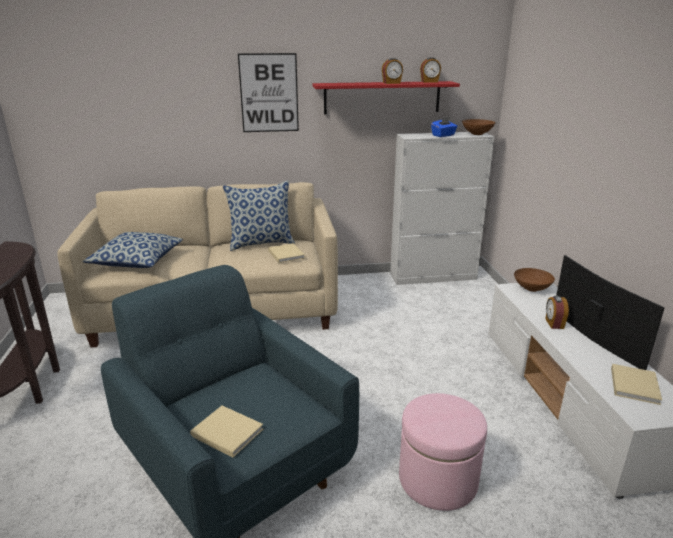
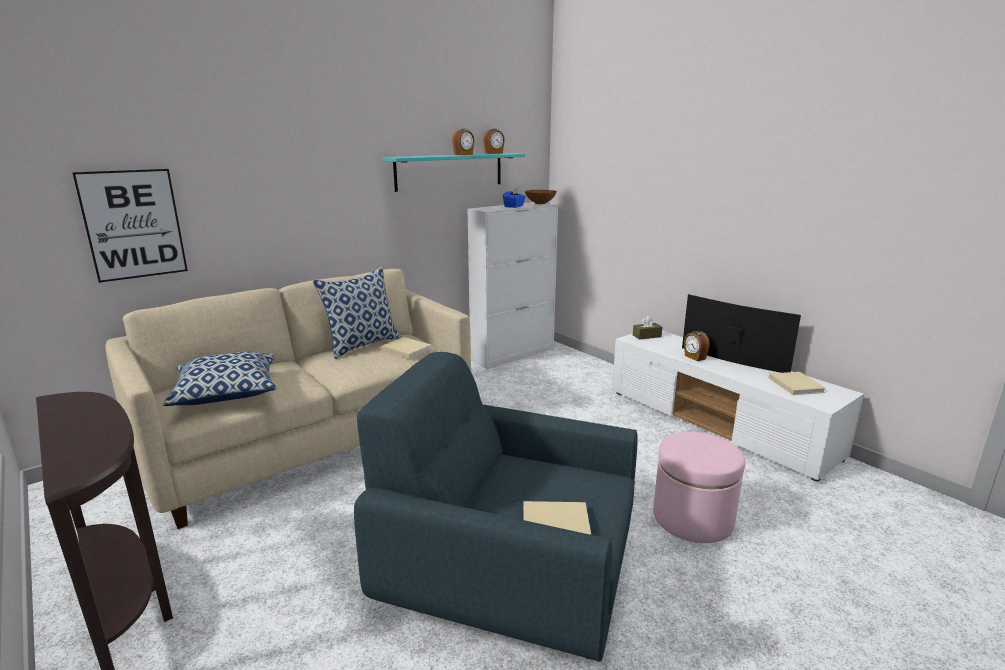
camera: 30 degrees left, 5 degrees down
picture [238,53,299,132] -> picture moved to [72,169,188,283]
red shelf [312,81,460,115] -> turquoise shelf [381,153,525,192]
brown bowl [514,268,555,292] -> brown tissue box [633,315,662,340]

